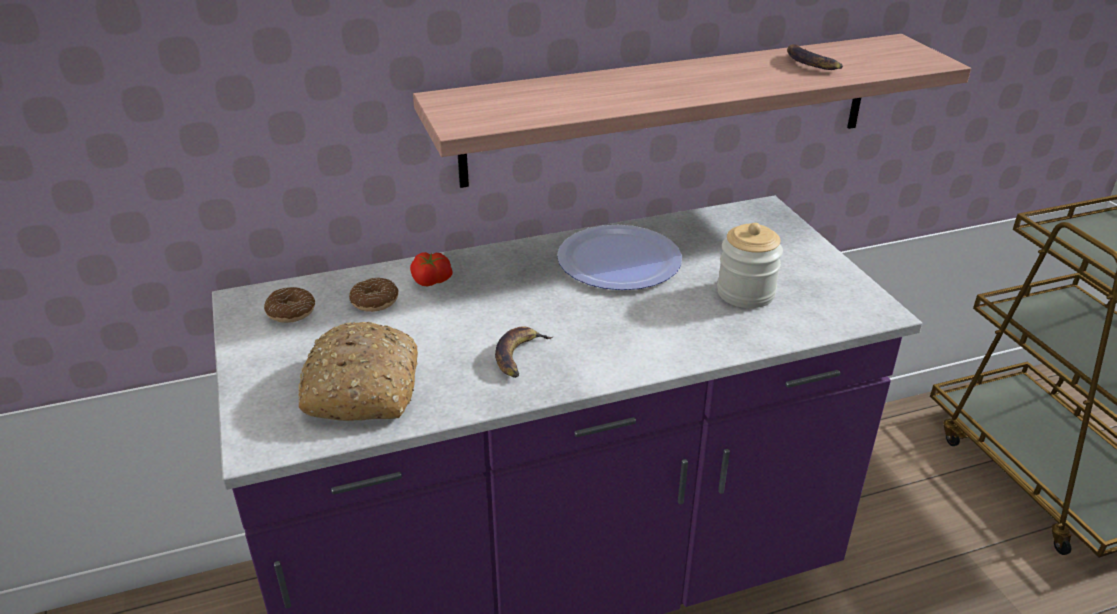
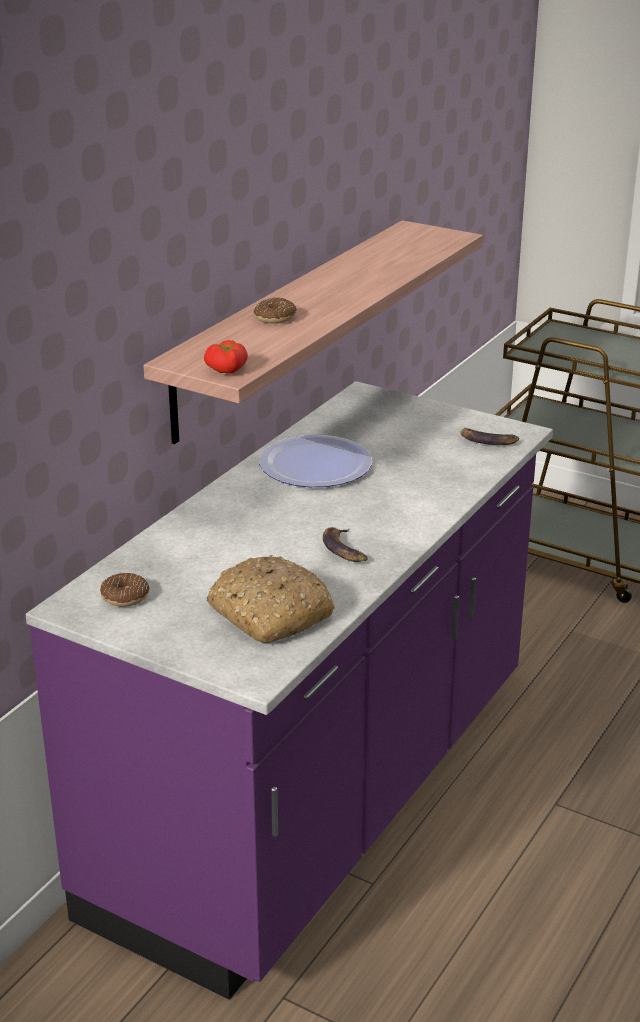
camera: 40 degrees left, 5 degrees down
donut [349,278,399,312] -> donut moved to [254,298,297,324]
tomato [410,252,453,286] -> tomato moved to [204,340,248,374]
jar [717,223,783,308] -> none
banana [787,44,843,70] -> banana moved to [460,428,519,445]

